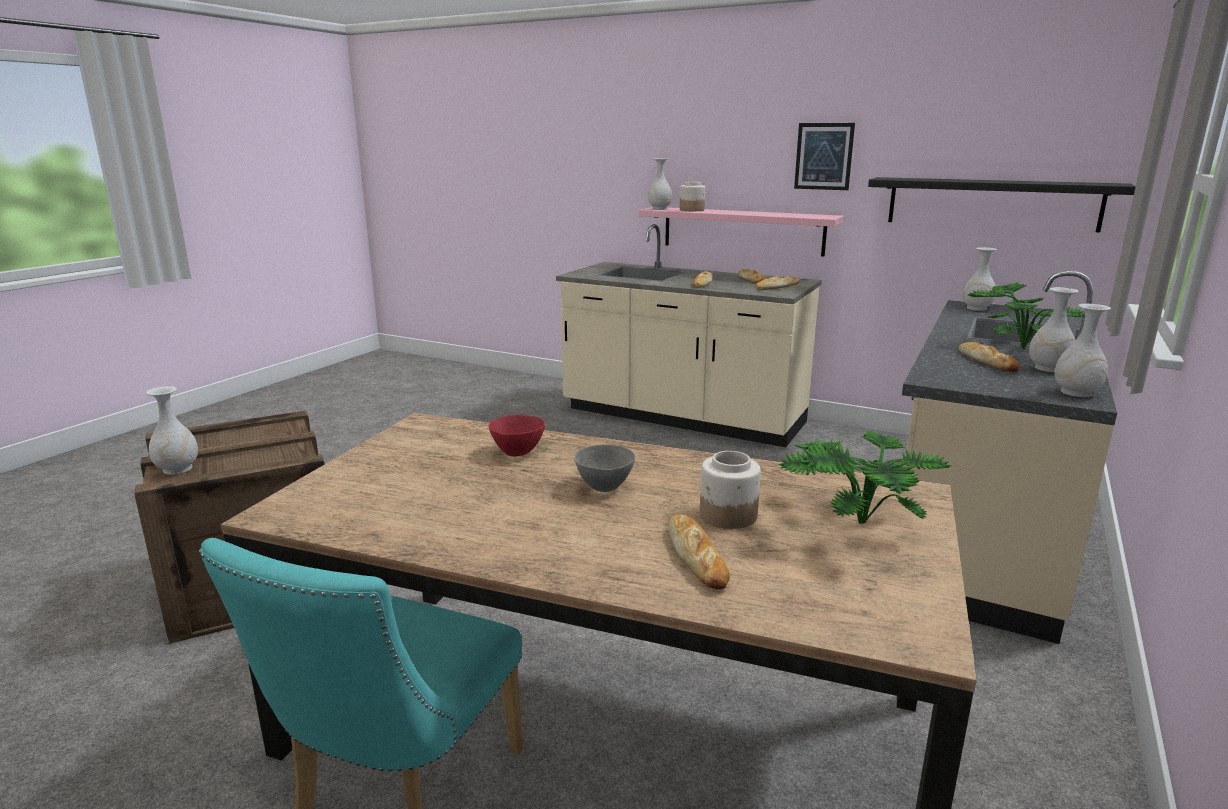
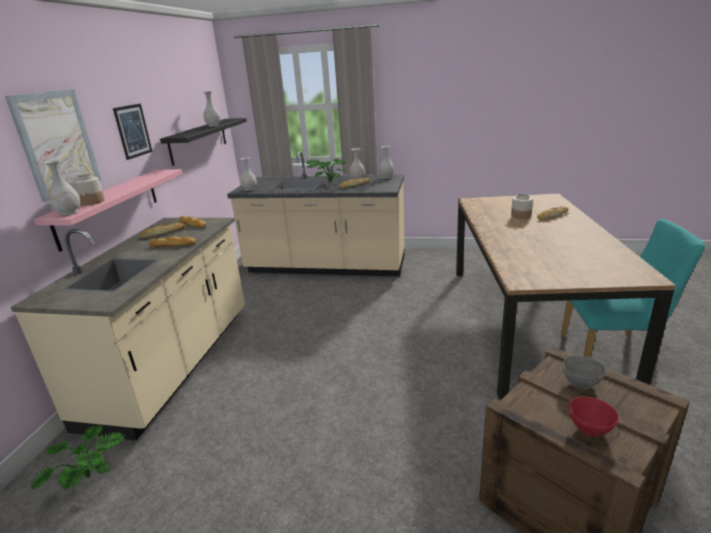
camera: 105 degrees left, 5 degrees up
white vase [146,386,198,475] -> white vase moved to [202,91,221,127]
red bowl [489,415,545,456] -> red bowl moved to [569,396,619,437]
grey bowl [575,444,635,492] -> grey bowl moved to [562,355,606,389]
potted plant [778,431,951,524] -> potted plant moved to [31,424,126,490]
none -> picture [5,89,101,202]

